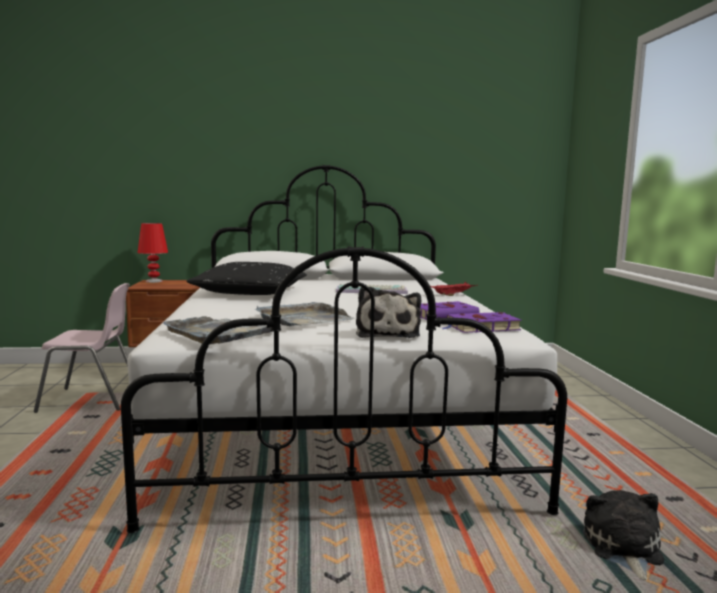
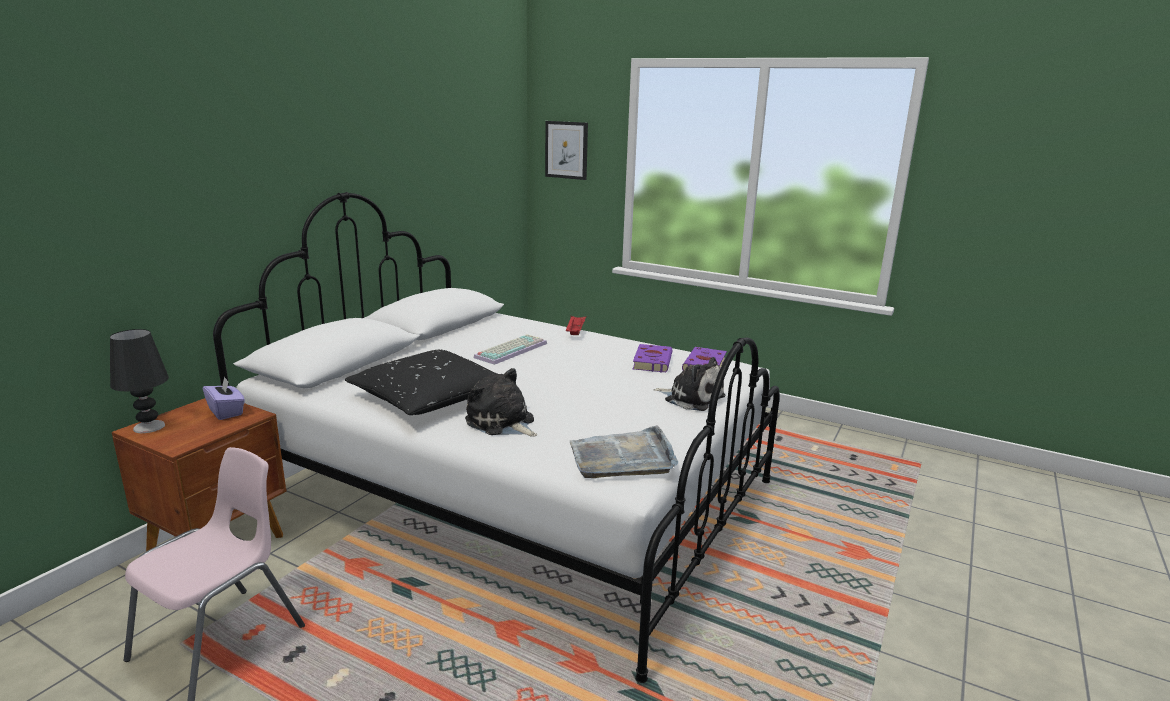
camera: 55 degrees left, 10 degrees up
red table lamp [138,223,168,283] -> black table lamp [110,329,169,433]
grey tray [255,302,355,326] -> none
plush toy [583,490,664,580] -> plush toy moved to [465,368,537,436]
none -> purple tissue box [203,376,245,420]
none -> picture [545,121,588,180]

